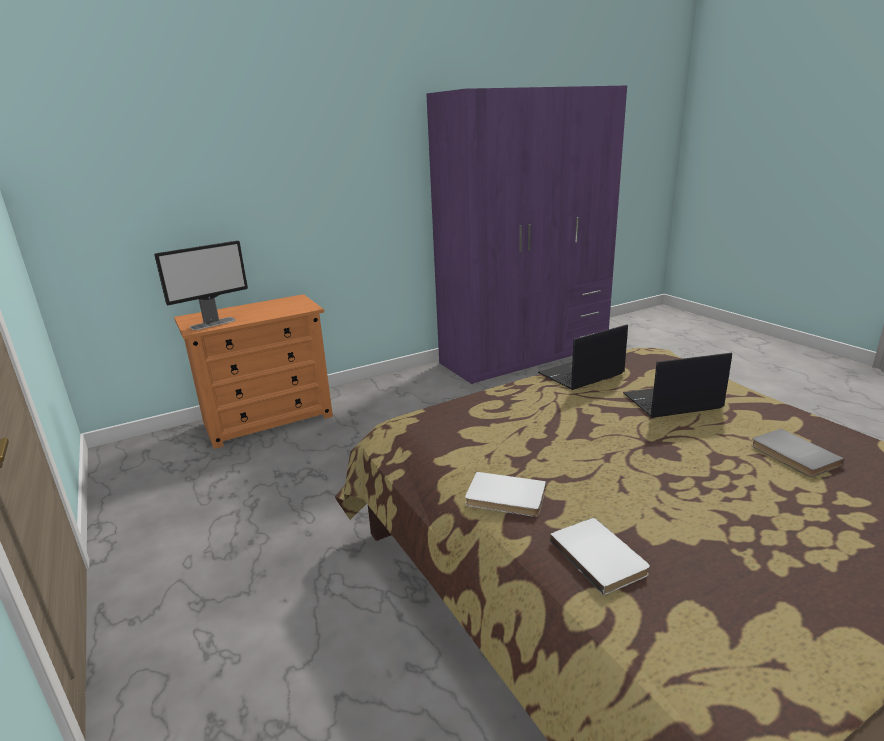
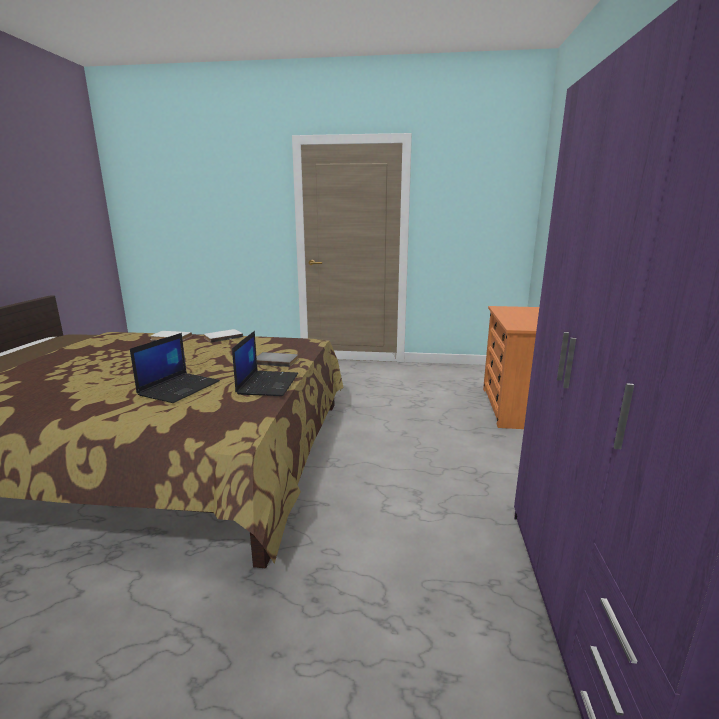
camera: 125 degrees right, 5 degrees down
monitor [154,240,248,330] -> none
grey book [751,429,844,477] -> grey book moved to [257,352,298,367]

